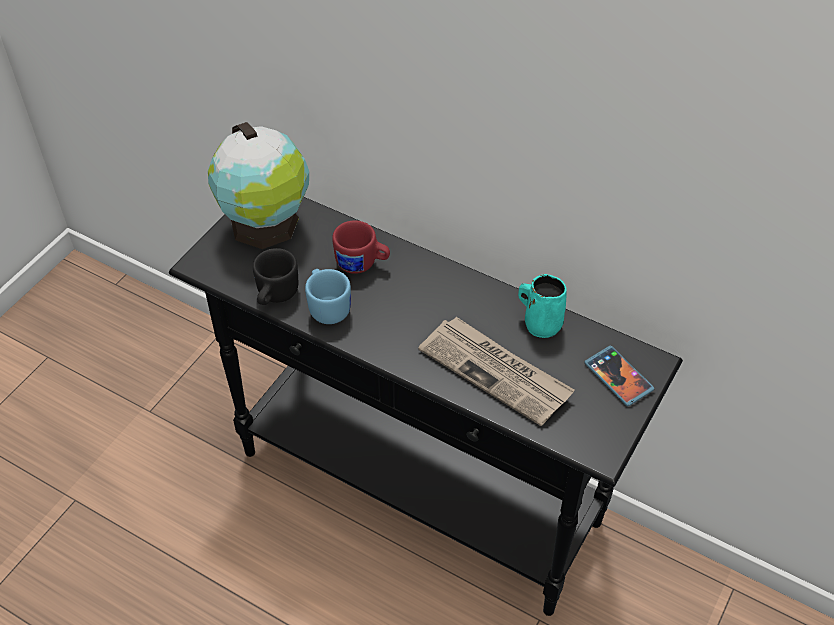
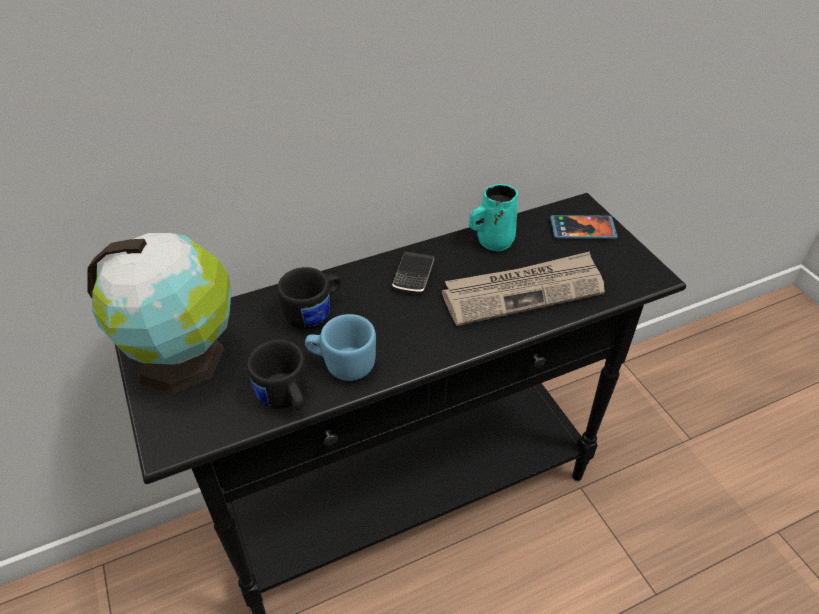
camera: 55 degrees left, 5 degrees down
red mug [332,220,390,274] -> black mug [278,267,341,329]
none -> phone [392,251,434,294]

